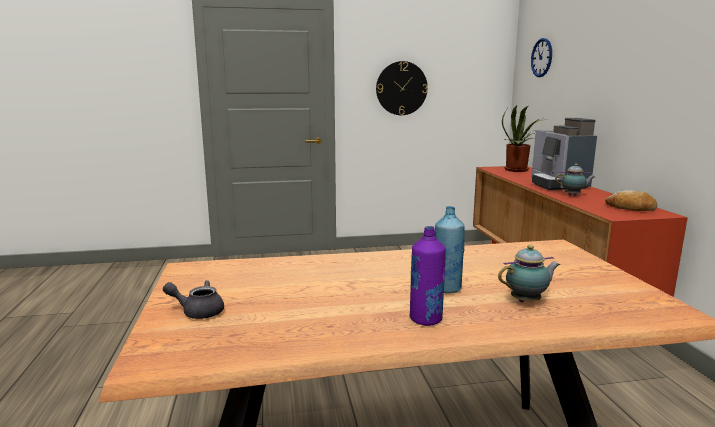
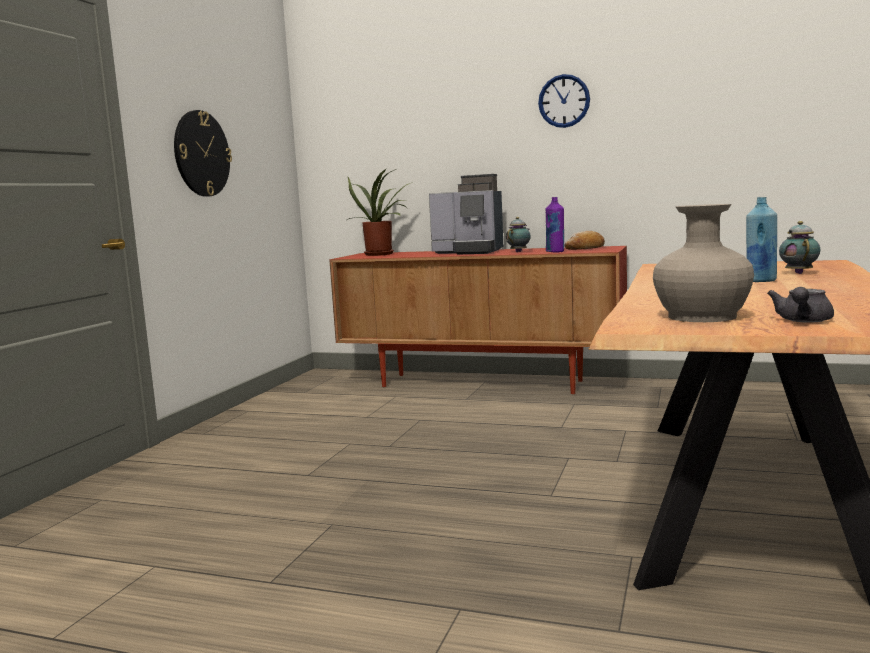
camera: 60 degrees left, 5 degrees down
purple bottle [410,226,446,326] -> purple bottle moved to [546,197,564,252]
wall clock [531,38,552,77] -> wall clock moved to [538,74,590,128]
none -> beige vase [653,204,754,322]

